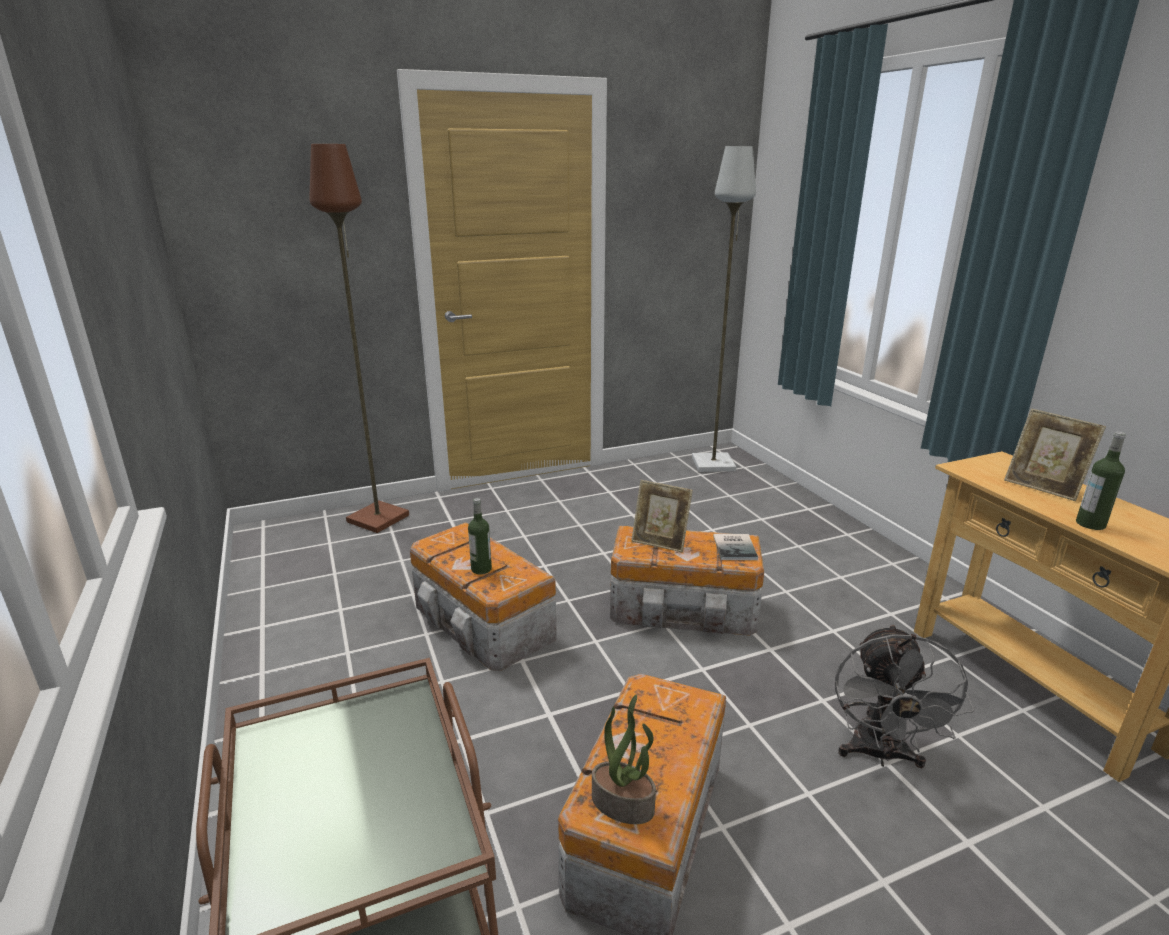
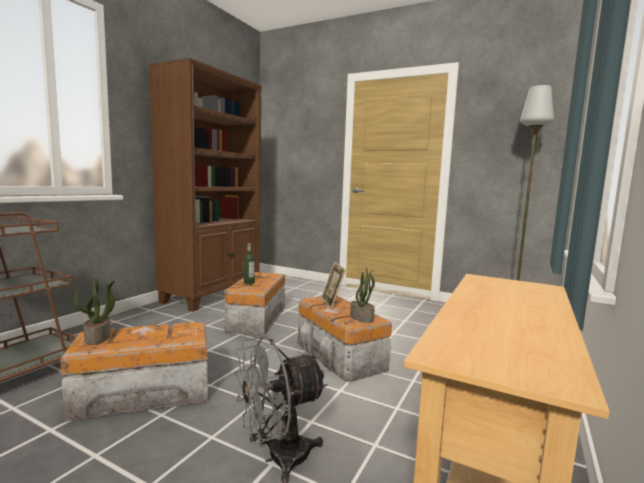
camera: 50 degrees right, 15 degrees down
brown floor lamp [310,144,409,533] -> none
book [713,534,758,560] -> potted plant [350,268,375,323]
picture frame [1004,408,1106,501] -> none
bottle [1076,432,1126,530] -> none
none -> brown bookcase [149,58,261,312]

